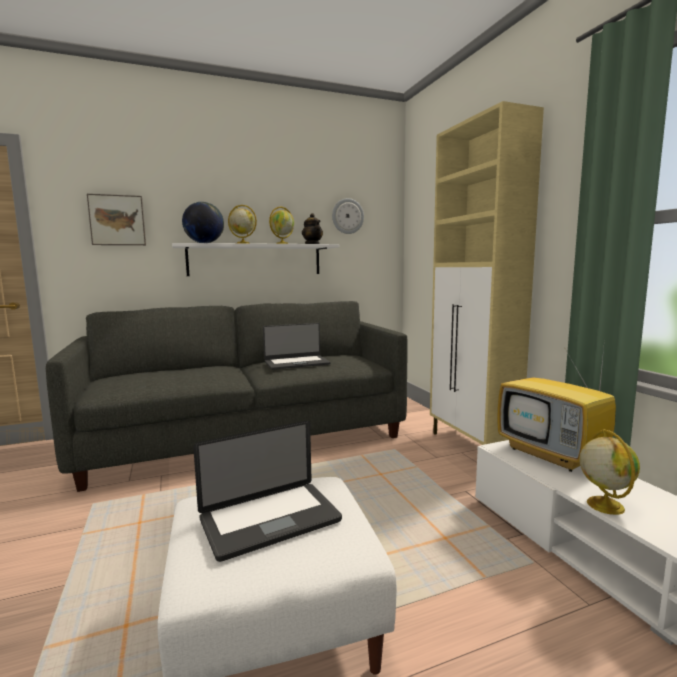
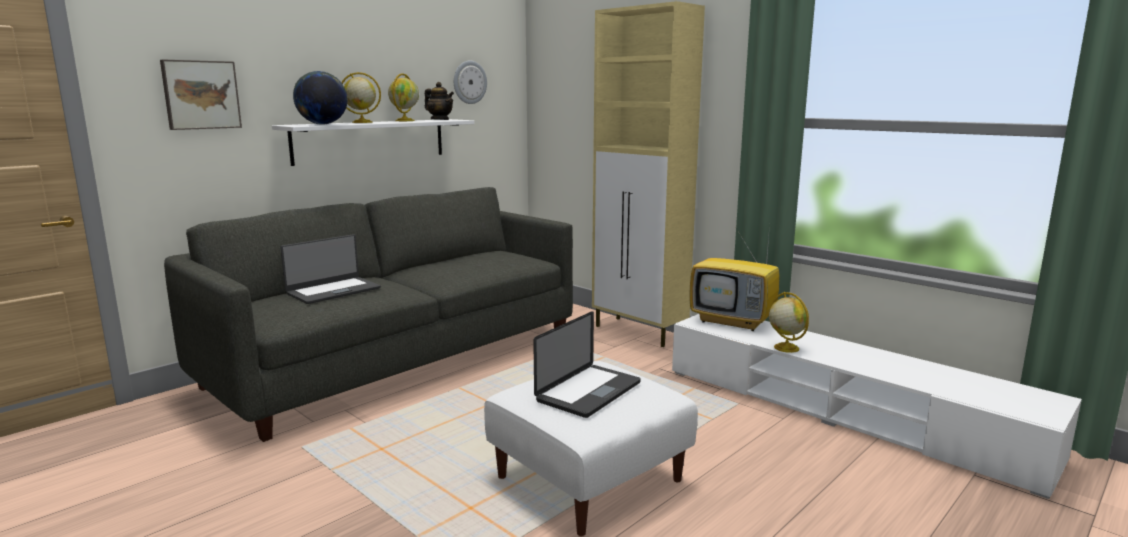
camera: 25 degrees left, 5 degrees up
laptop [263,323,331,370] -> laptop moved to [280,234,381,304]

